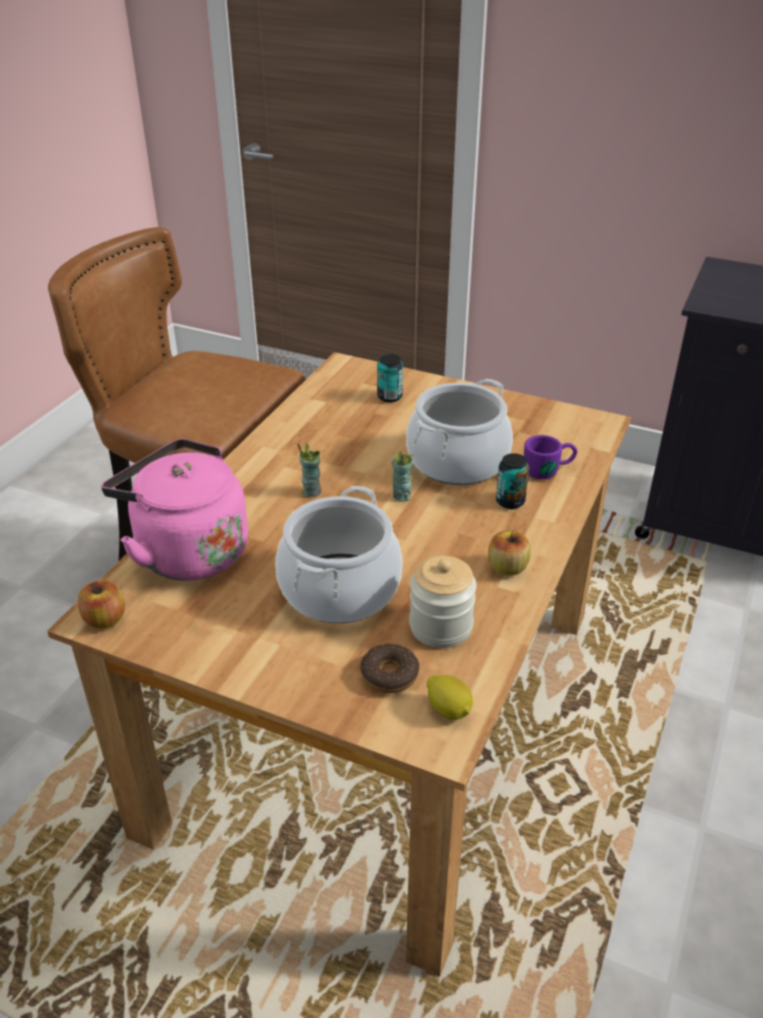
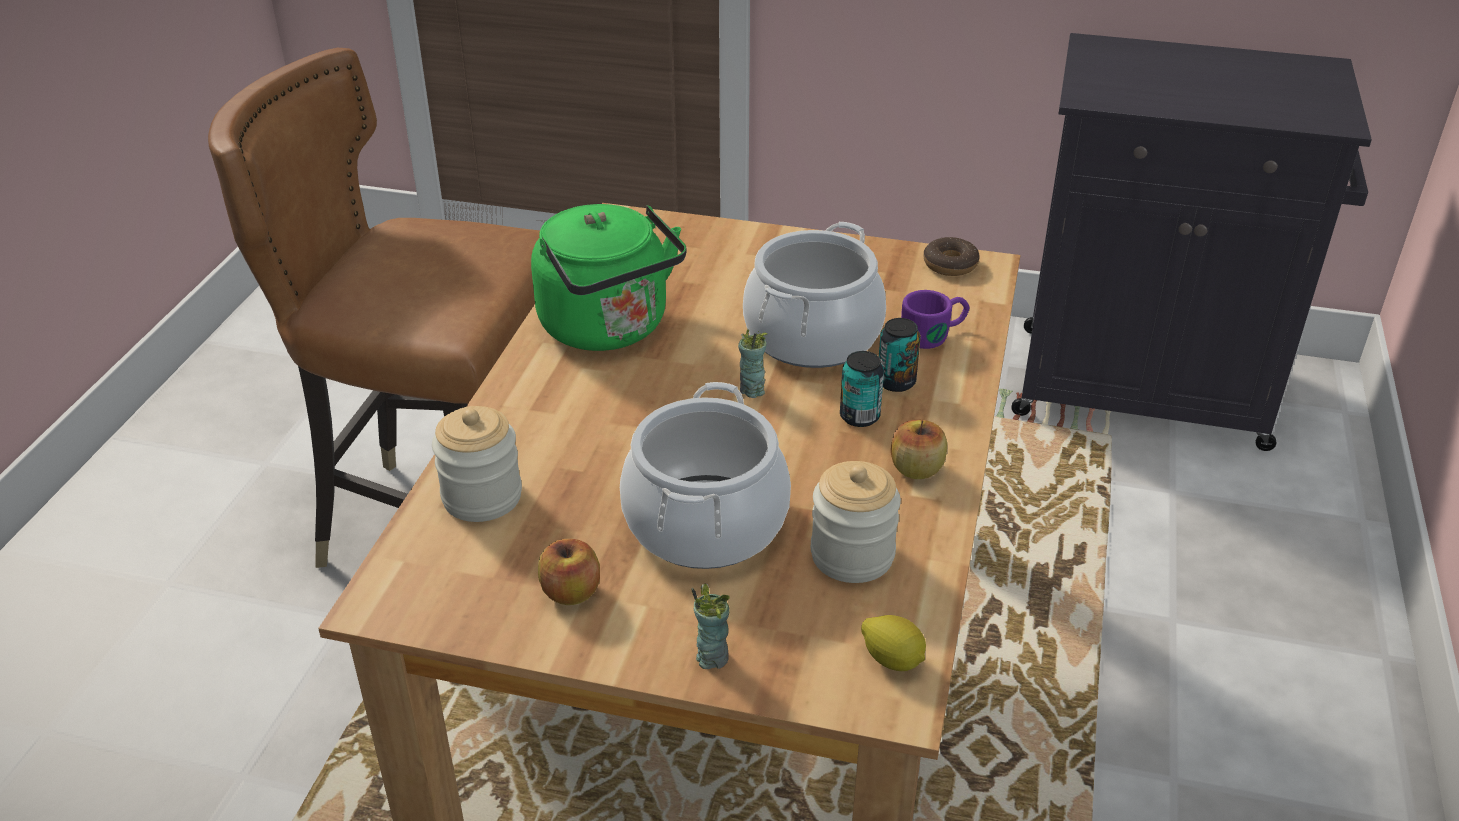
camera: 10 degrees left, 0 degrees up
apple [78,580,125,629] -> apple moved to [538,539,600,605]
pink kettle [101,439,248,581] -> jar [432,406,522,522]
cup [297,443,321,497] -> cup moved to [691,584,730,669]
donut [360,644,419,693] -> donut moved to [923,237,980,276]
can [377,354,403,402] -> can moved to [840,351,884,427]
none -> green kettle [531,204,687,351]

